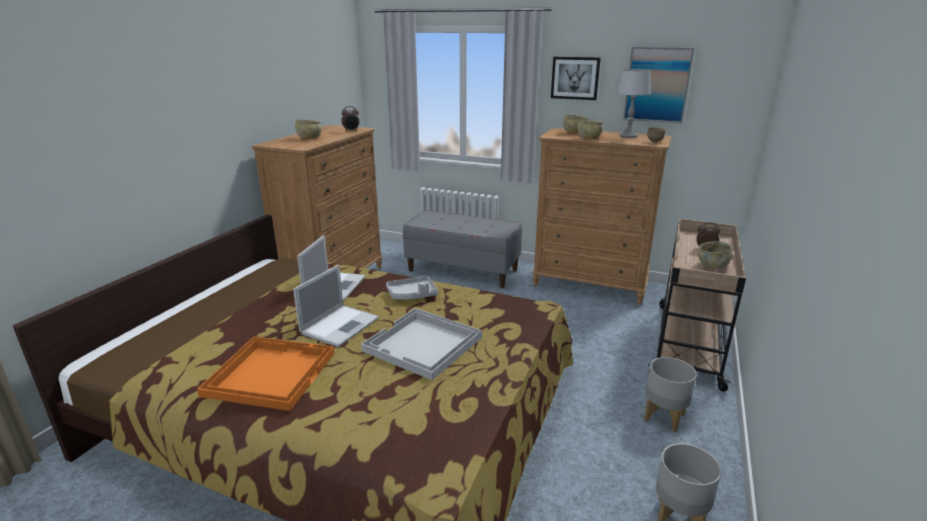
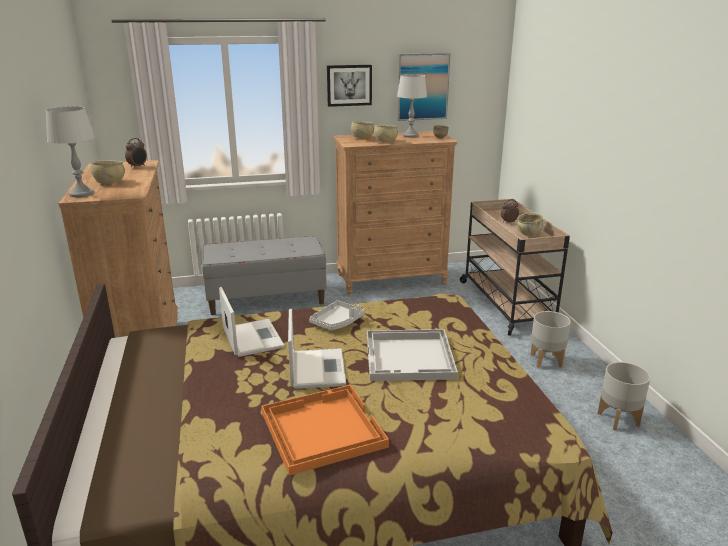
camera: 35 degrees left, 0 degrees up
none -> grey table lamp [46,106,95,197]

